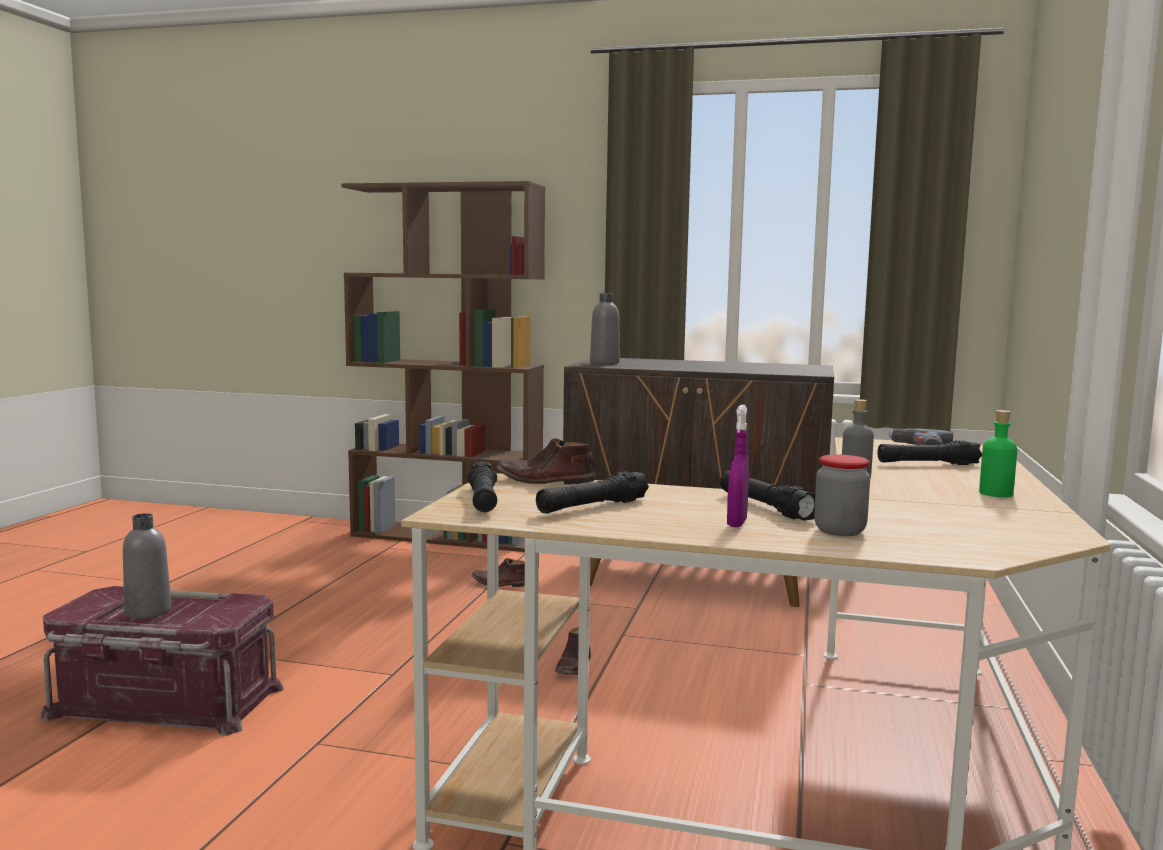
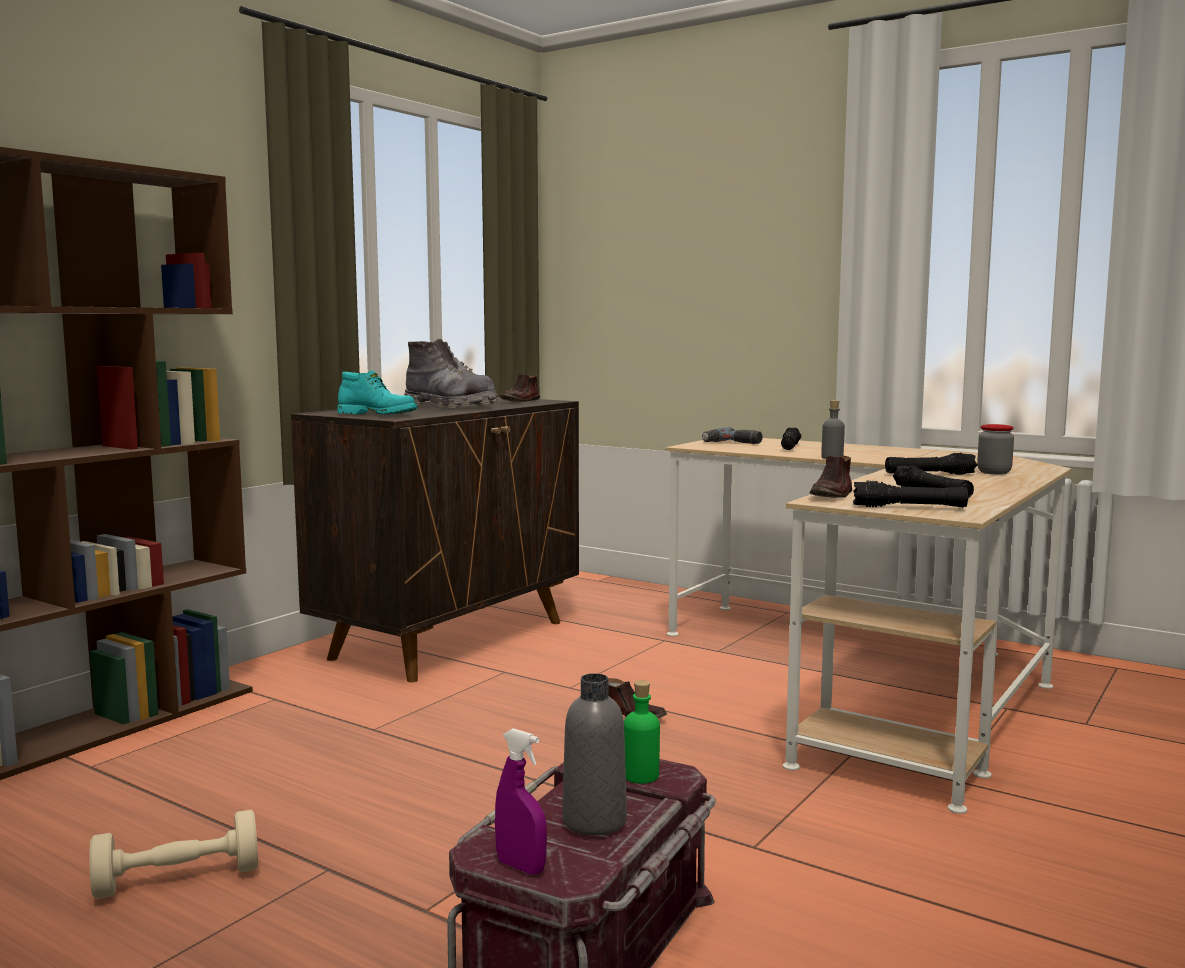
camera: 70 degrees left, 0 degrees up
brown shoe [472,558,525,587] -> brown shoe moved to [500,374,540,402]
grey bottle [590,293,620,364] -> turquoise boot [337,370,417,414]
purple spray bottle [727,405,749,527] -> purple spray bottle moved to [495,728,547,875]
green bottle [979,410,1017,497] -> green bottle moved to [624,680,660,784]
none -> beige dumbbell [89,810,258,899]
none -> grey boot [404,339,498,409]

